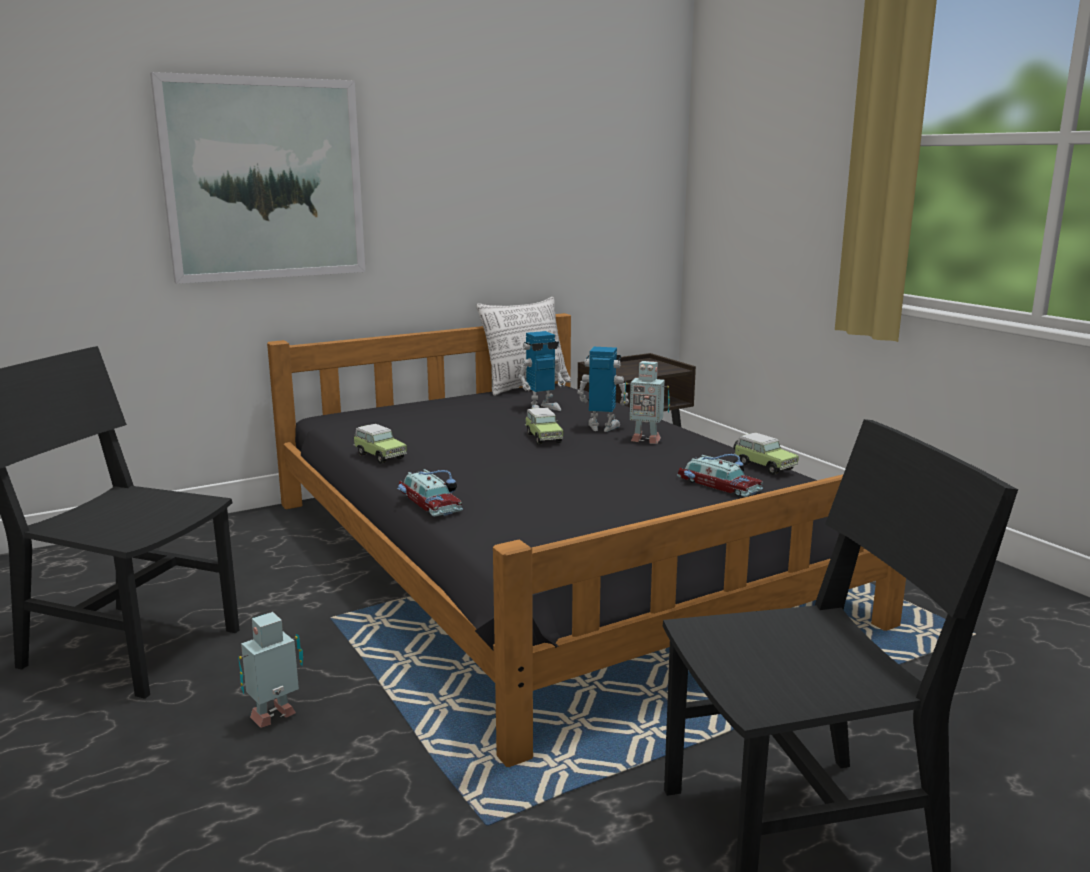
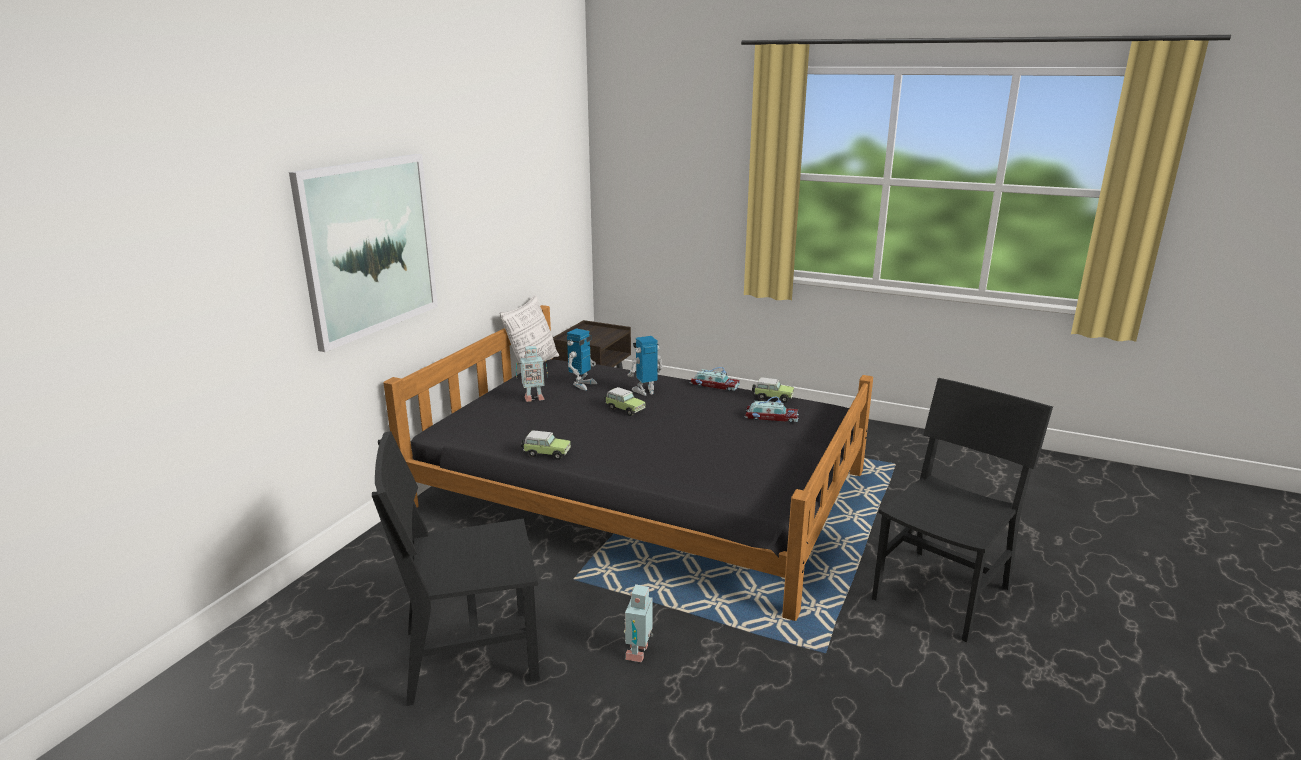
camera: 35 degrees left, 5 degrees up
toy car [397,469,463,517] -> toy car moved to [690,367,740,391]
toy robot [624,361,670,444] -> toy robot moved to [515,345,548,402]

